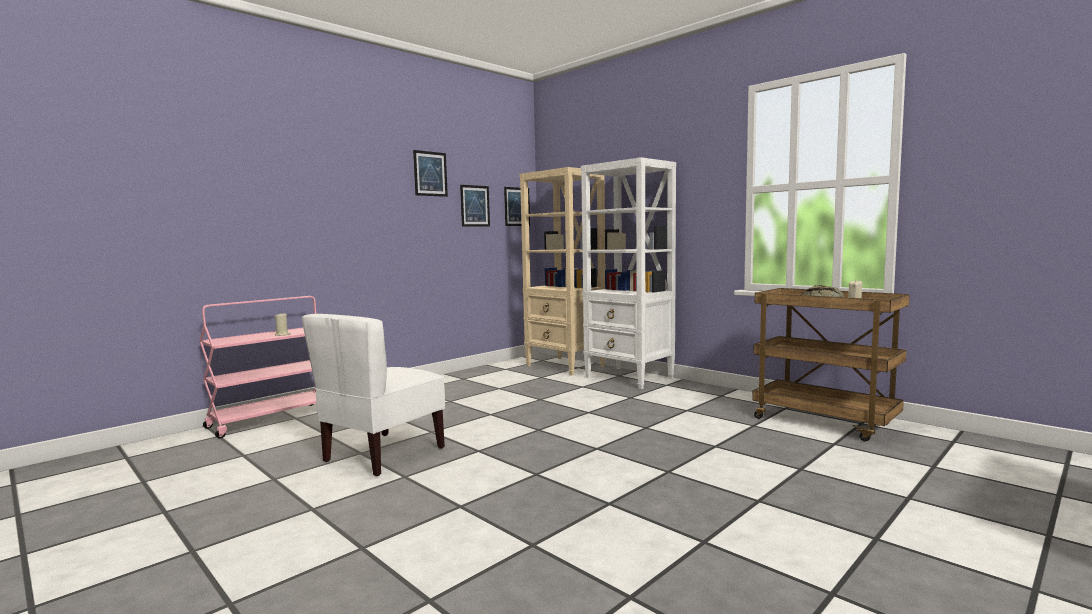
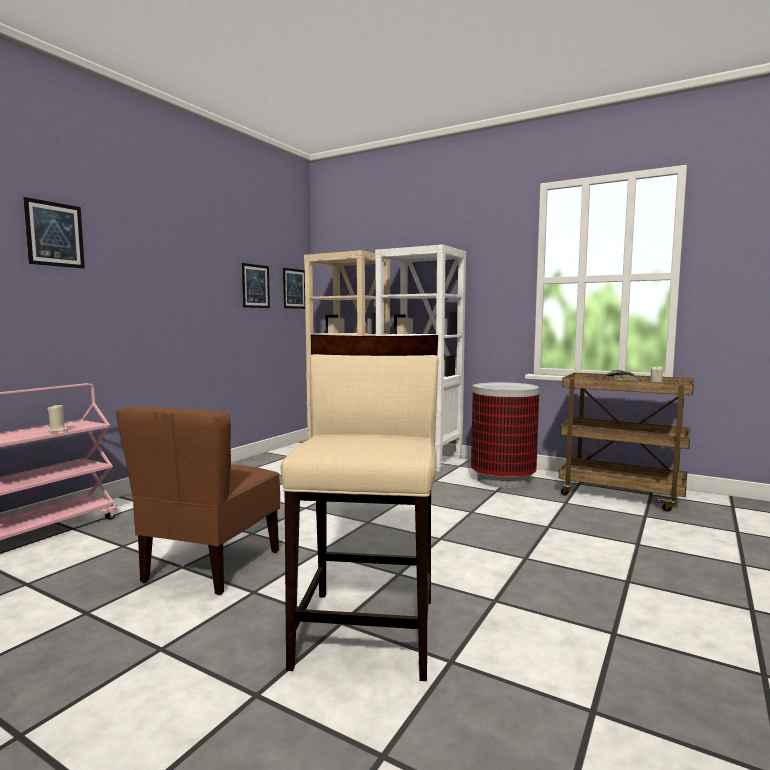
camera: 15 degrees left, 0 degrees up
white chair [302,314,445,476] -> brown chair [116,407,280,595]
picture [413,150,448,197] -> picture moved to [23,197,85,268]
none -> beige stool [281,335,439,681]
none -> trash can [471,382,539,488]

